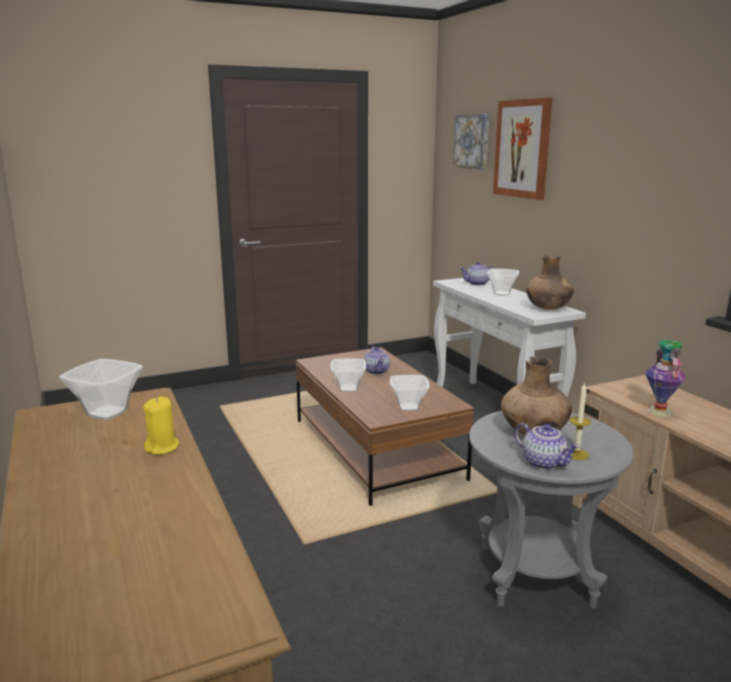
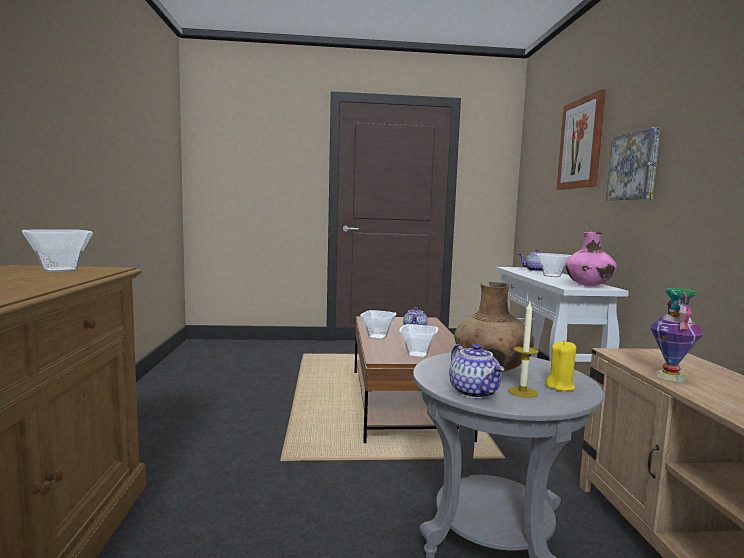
camera: 20 degrees right, 10 degrees down
yellow candle [143,397,179,455] -> yellow candle moved to [545,340,576,391]
picture [453,114,489,170] -> picture moved to [606,127,660,201]
brown vase [526,255,574,310] -> pink vase [565,232,617,286]

